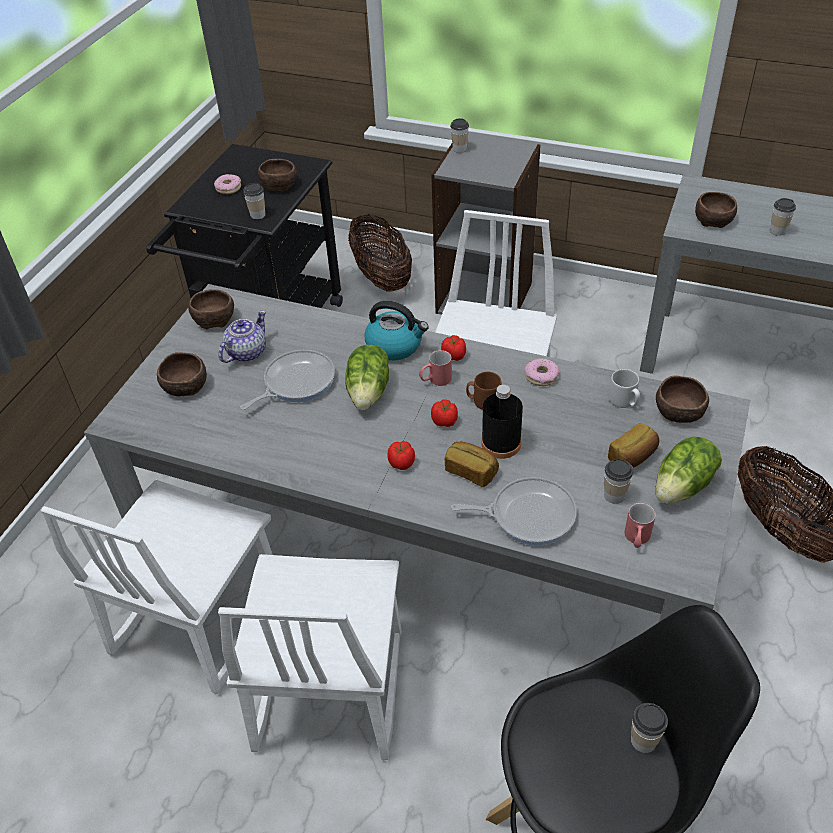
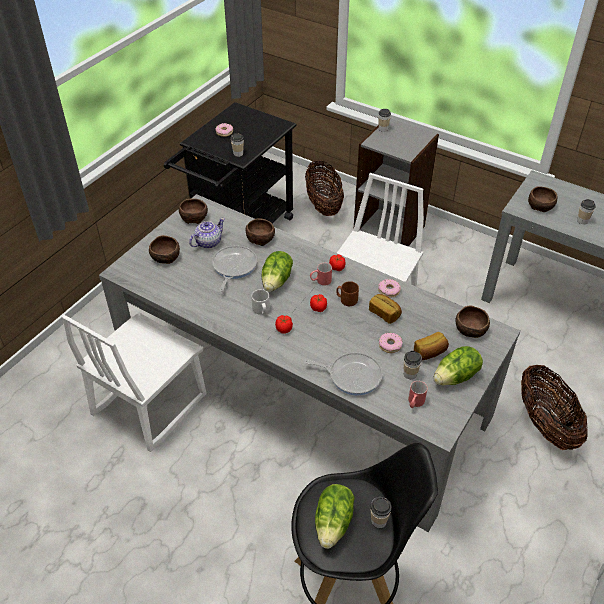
camera: 10 degrees right, 0 degrees up
white chair [218,554,402,760] -> none
frying pan [240,350,335,410] -> frying pan turned 45 degrees counterclockwise [212,245,257,291]
brown bowl [258,159,297,192] -> brown bowl moved to [245,218,275,246]
kettle [364,301,429,361] -> none
bread [444,442,499,487] -> bread moved to [369,294,402,324]
black bottle [481,385,523,459] -> none
grey mug [609,369,640,408] -> grey mug moved to [251,289,270,315]
none -> lettuce [315,484,354,549]
none -> donut [379,333,403,353]

